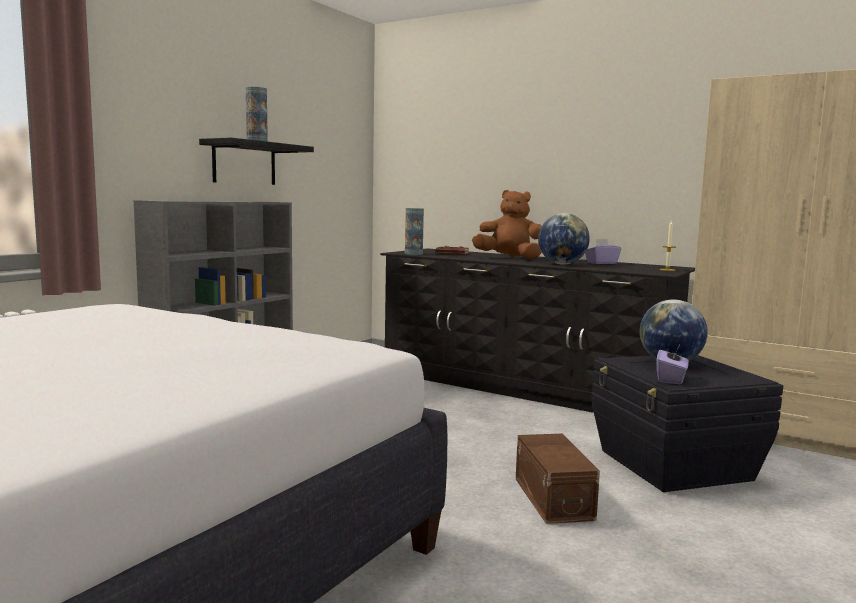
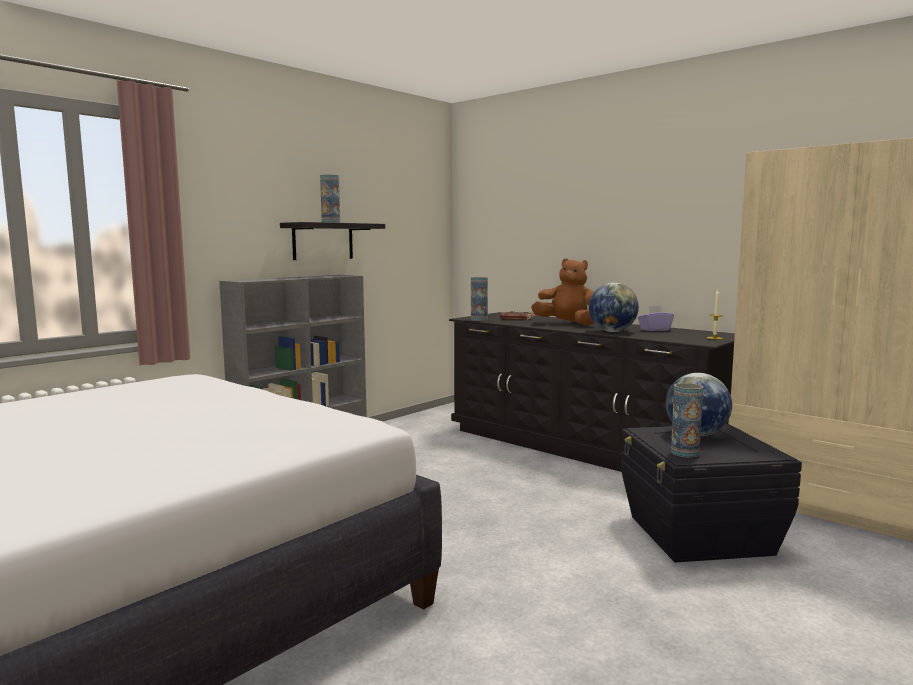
camera: 10 degrees right, 0 degrees up
brown storage box [516,434,600,524] -> none
purple tissue box [657,346,689,384] -> vase [671,383,703,457]

